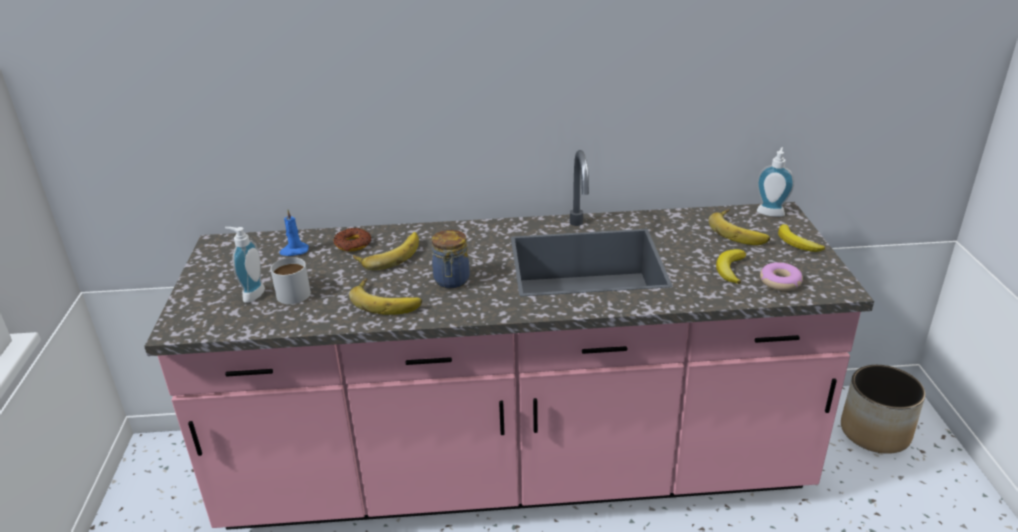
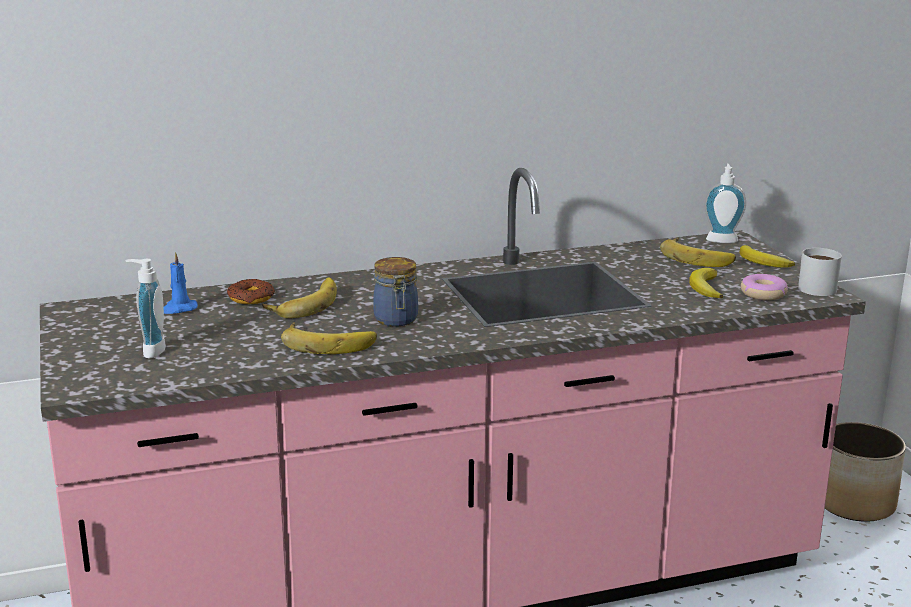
camera: 15 degrees left, 10 degrees down
white mug [270,257,311,304] -> white mug moved to [798,248,842,296]

